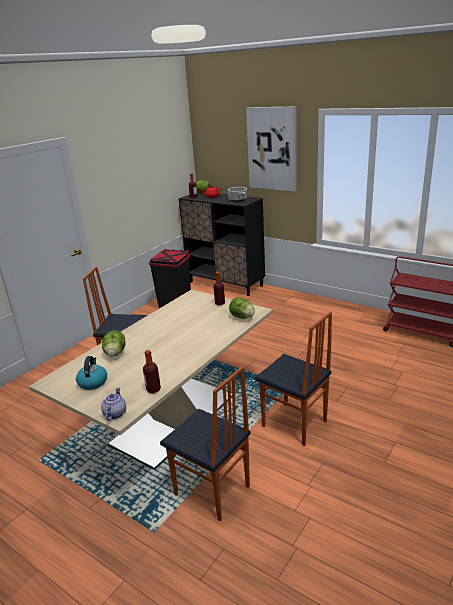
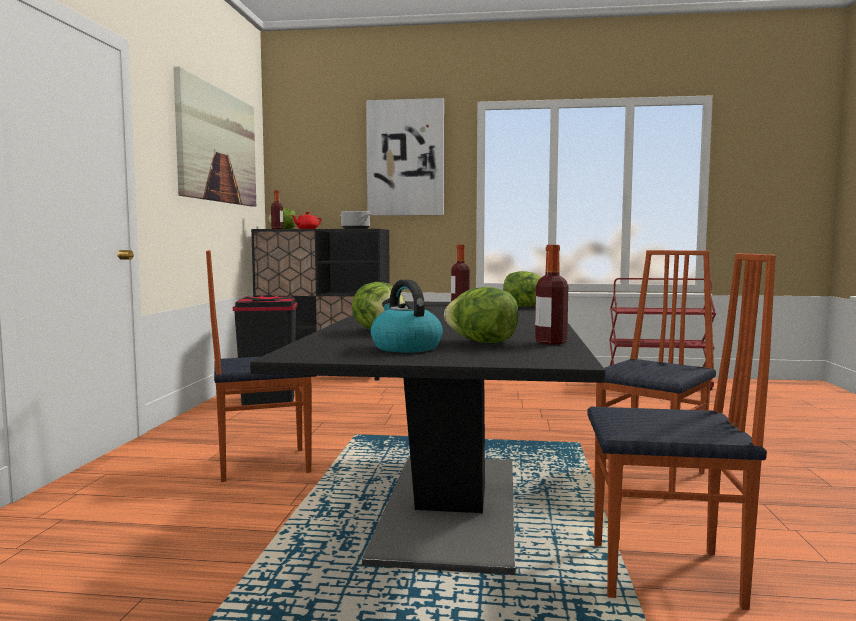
camera: 30 degrees left, 20 degrees down
beige dining table [29,289,273,470] -> black dining table [250,301,606,575]
teapot [101,388,126,421] -> none
chair [255,312,332,446] -> chair turned 60 degrees counterclockwise [596,250,716,492]
none -> picture [173,66,256,207]
none -> lettuce [444,287,518,343]

